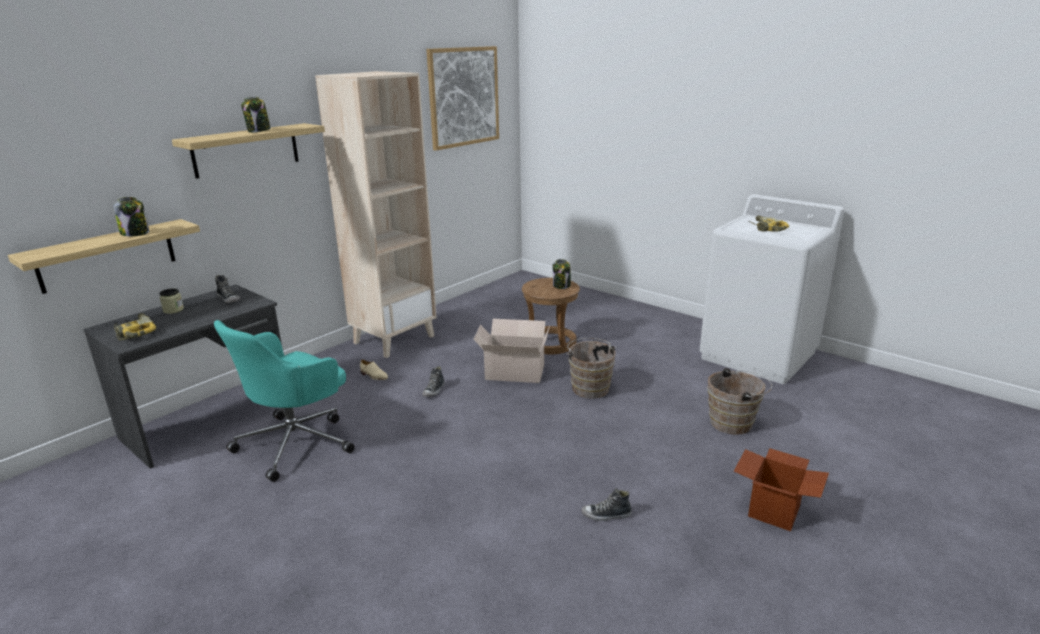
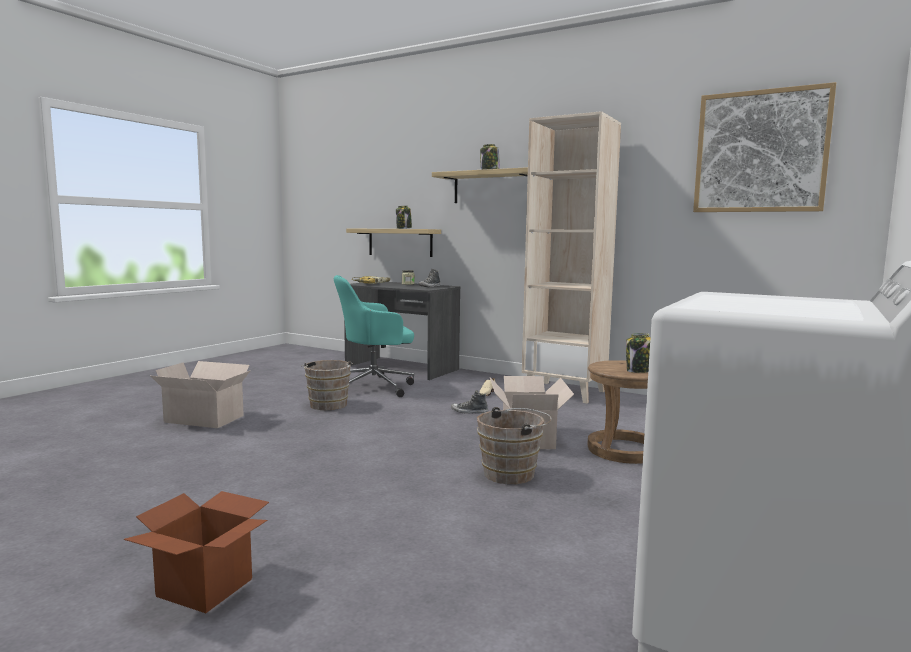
camera: 80 degrees right, 15 degrees down
turquoise office chair [214,320,355,482] -> turquoise office chair turned 45 degrees counterclockwise [334,275,414,397]
shoe [581,488,632,521] -> none
brown bucket [707,368,772,435] -> brown bucket moved to [301,360,353,410]
power drill [748,215,789,232] -> none
none -> cardboard box [151,361,251,428]

